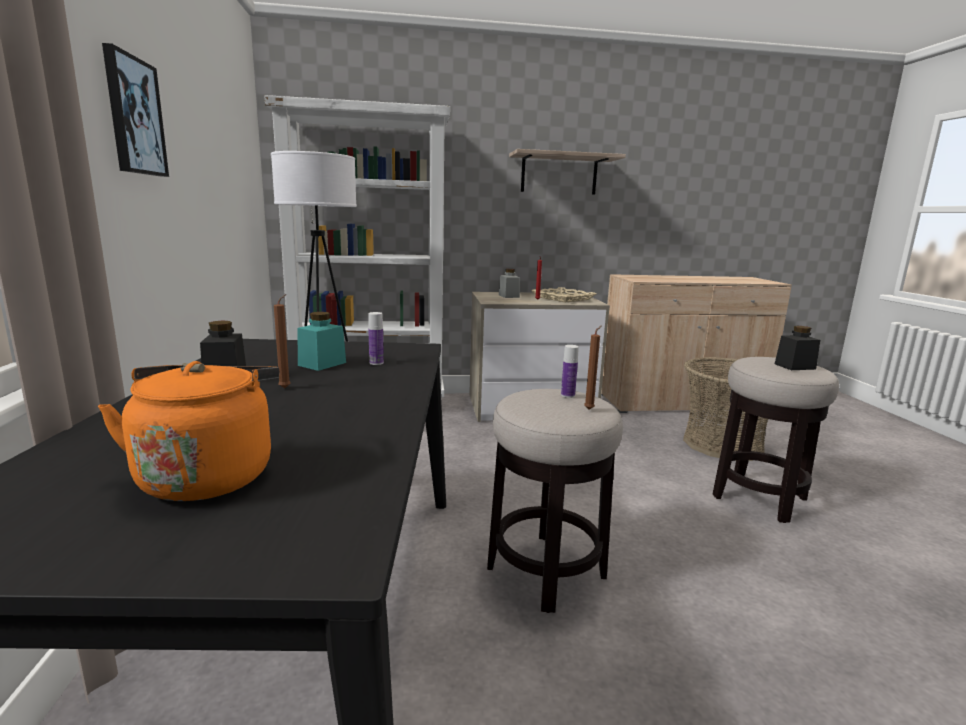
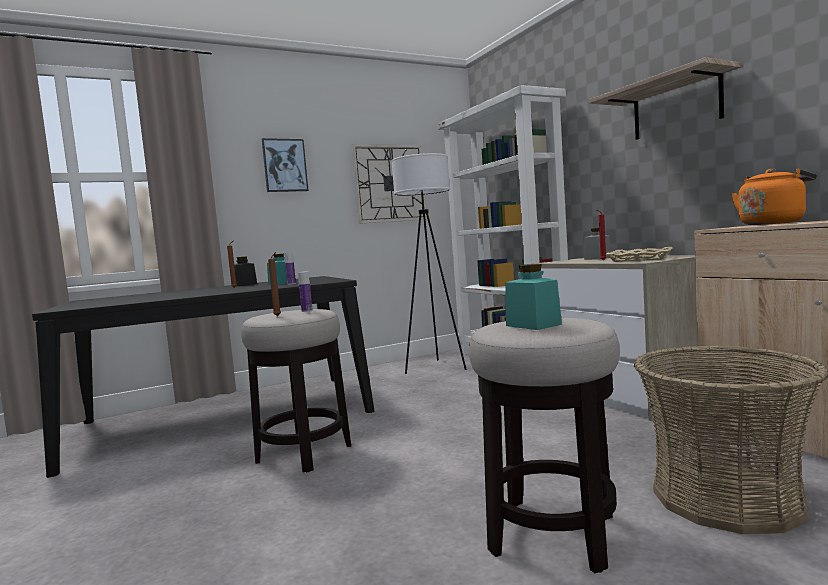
camera: 70 degrees right, 10 degrees down
orange kettle [98,361,279,501] -> orange kettle moved to [731,169,817,225]
black jar [775,326,820,370] -> turquoise jar [505,264,562,330]
none -> wall clock [352,144,427,224]

